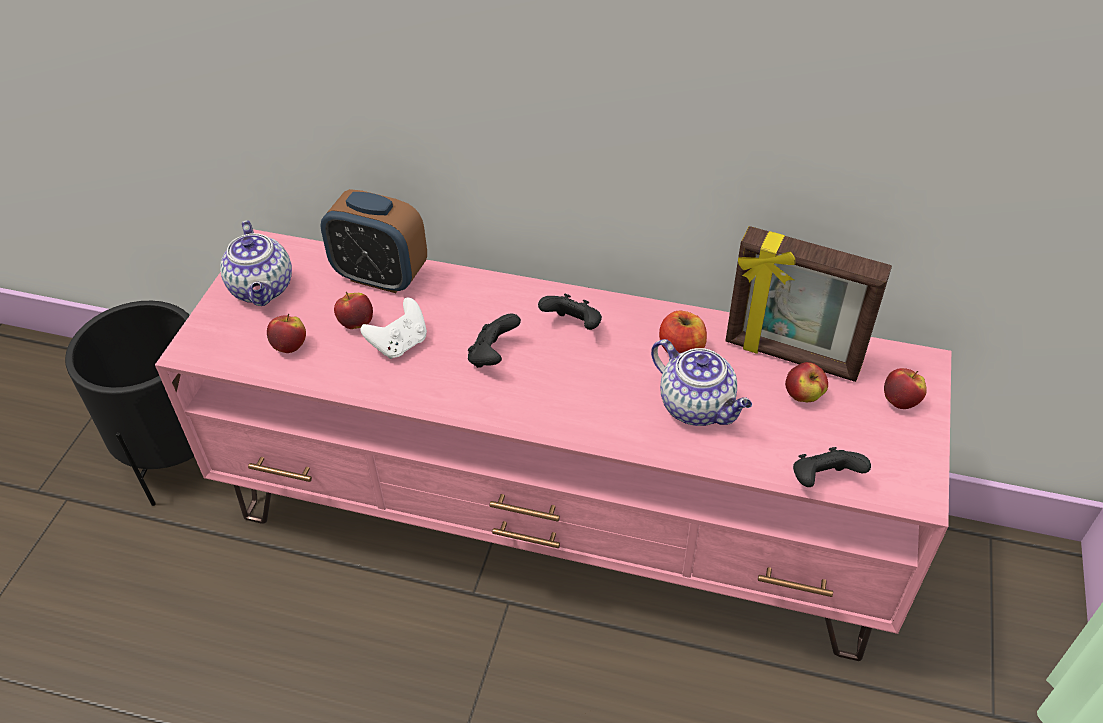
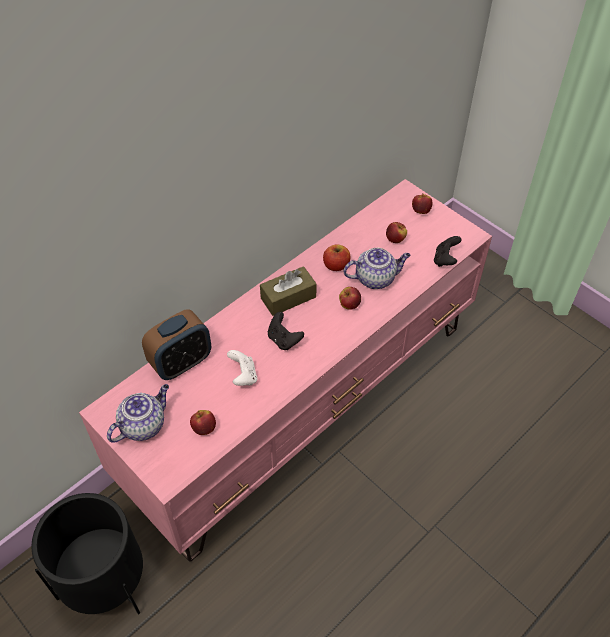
camera: 60 degrees left, 5 degrees up
teapot [220,220,292,306] -> teapot turned 60 degrees counterclockwise [107,384,169,443]
apple [334,292,373,329] -> apple moved to [339,287,361,310]
black game controller [538,294,602,330] -> brown tissue box [260,266,317,316]
picture frame [725,226,892,382] -> none

